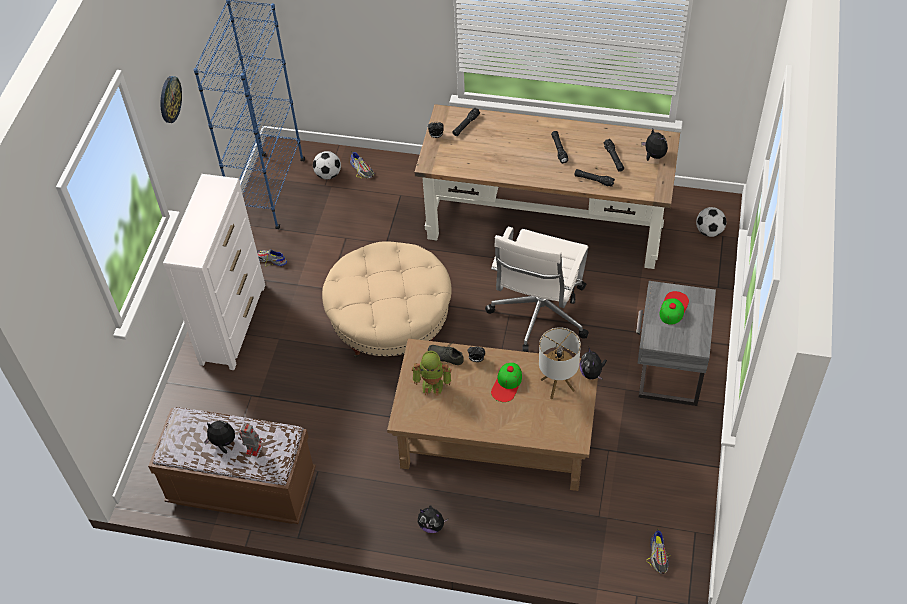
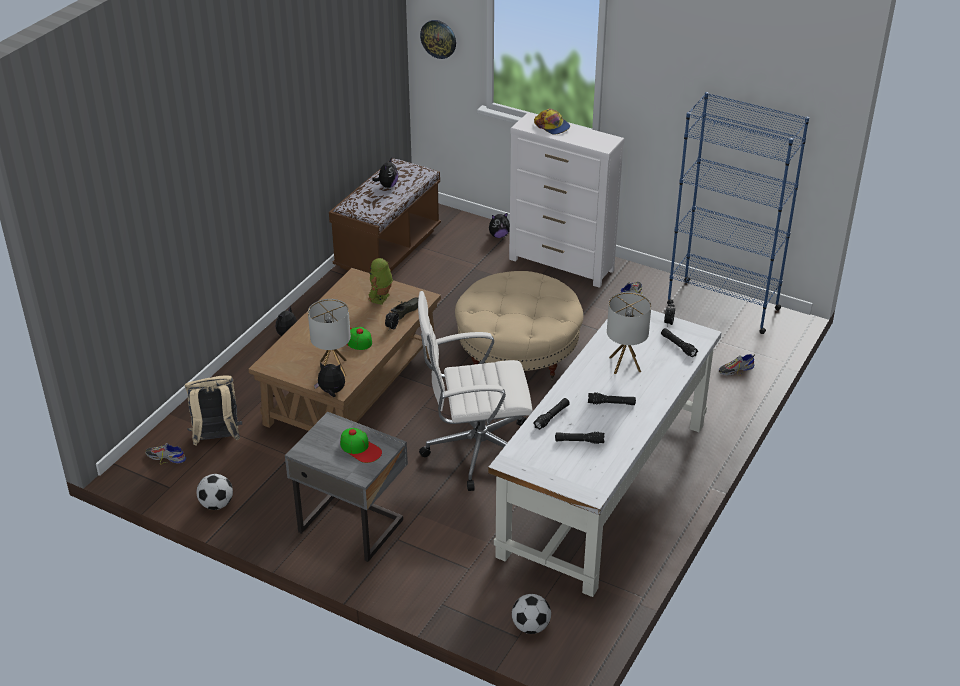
camera: 105 degrees right, 15 degrees down
wall clock [161,76,182,123] -> wall clock moved to [420,20,456,59]
toy robot [238,424,262,456] -> none
football [313,151,341,179] -> football moved to [197,474,233,510]
brown desk [415,104,680,269] -> white desk [488,310,722,597]
white office chair [485,227,589,352] -> white office chair turned 45 degrees counterclockwise [418,291,533,491]
plush toy [641,129,668,161] -> plush toy moved to [489,212,510,238]
none -> beige backpack [185,375,242,446]
none -> cap [534,109,570,135]
none -> table lamp [607,292,651,374]

